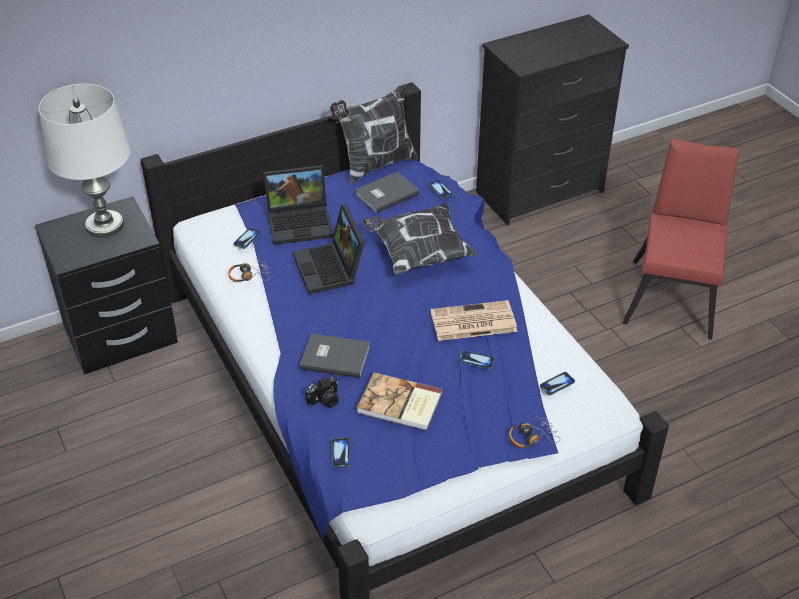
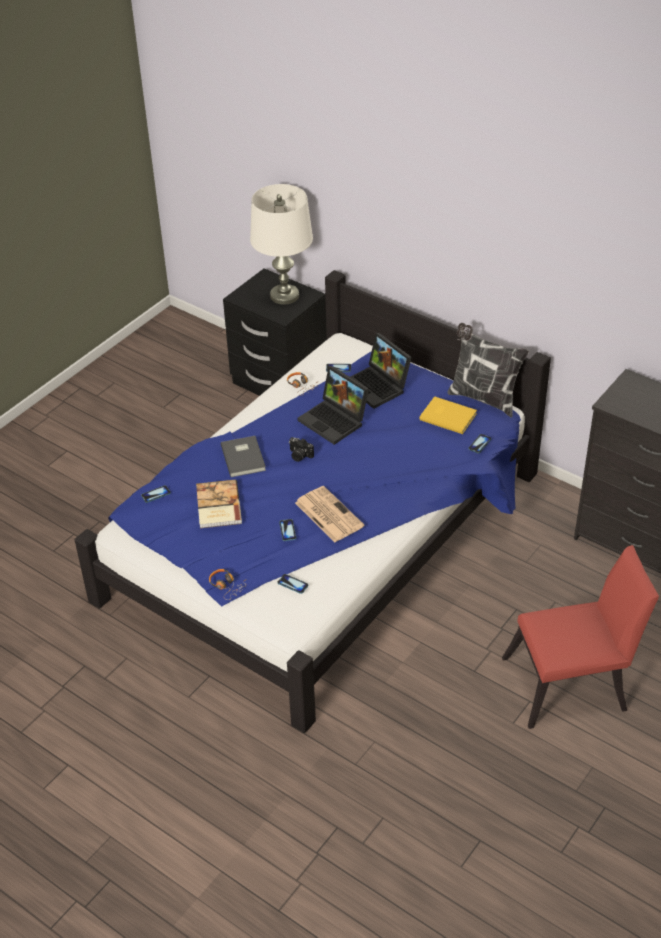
camera: 65 degrees right, 0 degrees up
laptop [293,205,365,294] -> laptop turned 90 degrees counterclockwise [298,366,369,445]
camera [305,377,339,408] -> camera moved to [289,437,314,462]
grey book [355,172,420,213] -> yellow book [419,396,477,434]
pillow [362,203,479,275] -> none

